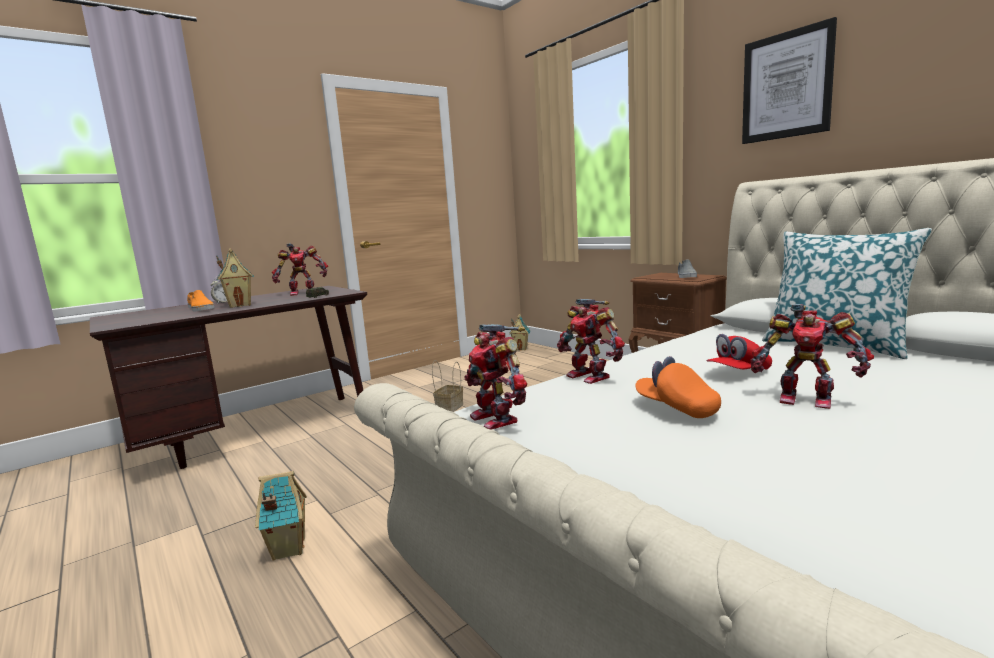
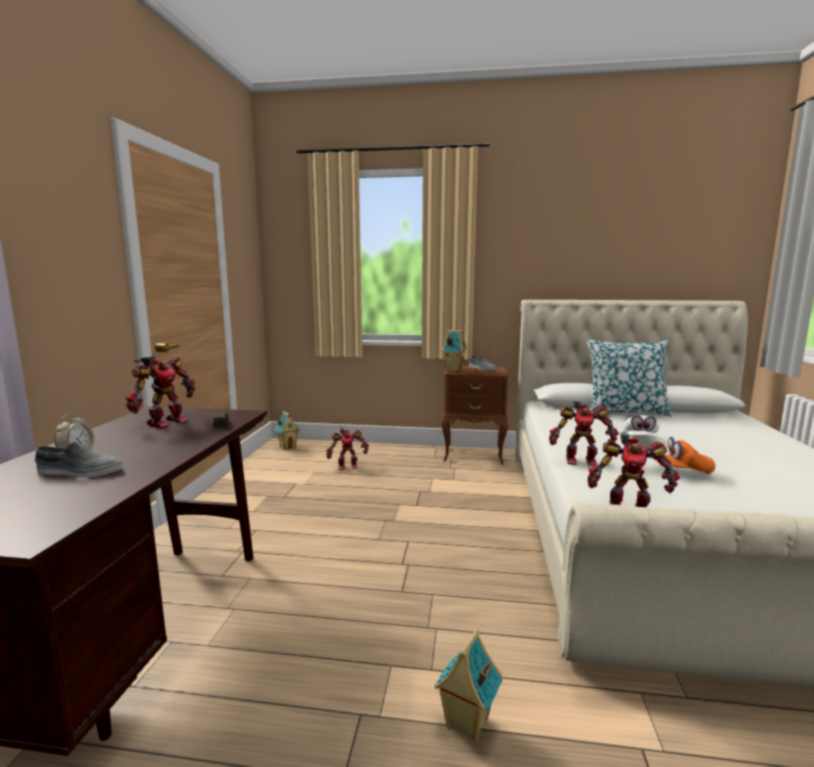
camera: 45 degrees left, 0 degrees up
orange shoe [187,290,215,311] -> grey shoe [35,442,123,478]
toy house [216,249,254,308] -> toy house moved to [442,330,467,371]
basket [432,360,463,412] -> none
red cap [706,334,772,369] -> white cap [623,415,659,437]
picture [742,17,837,144] -> none
toy robot [750,304,874,409] -> toy robot moved to [326,427,369,470]

